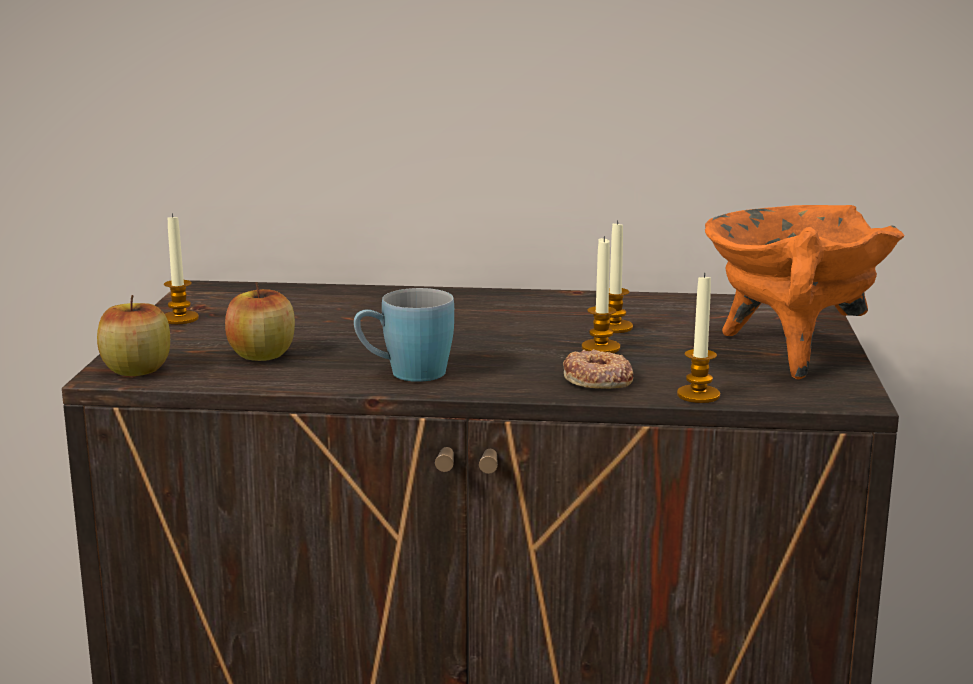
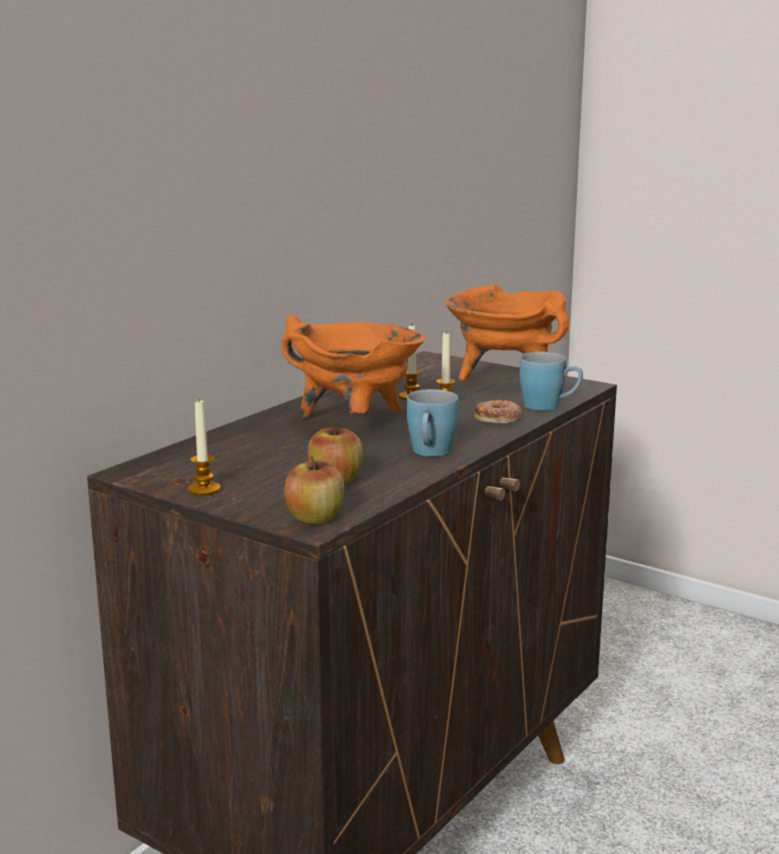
camera: 60 degrees left, 0 degrees up
candle [677,273,720,403] -> blue mug [520,352,583,411]
none -> orange cooking pot [281,315,425,418]

